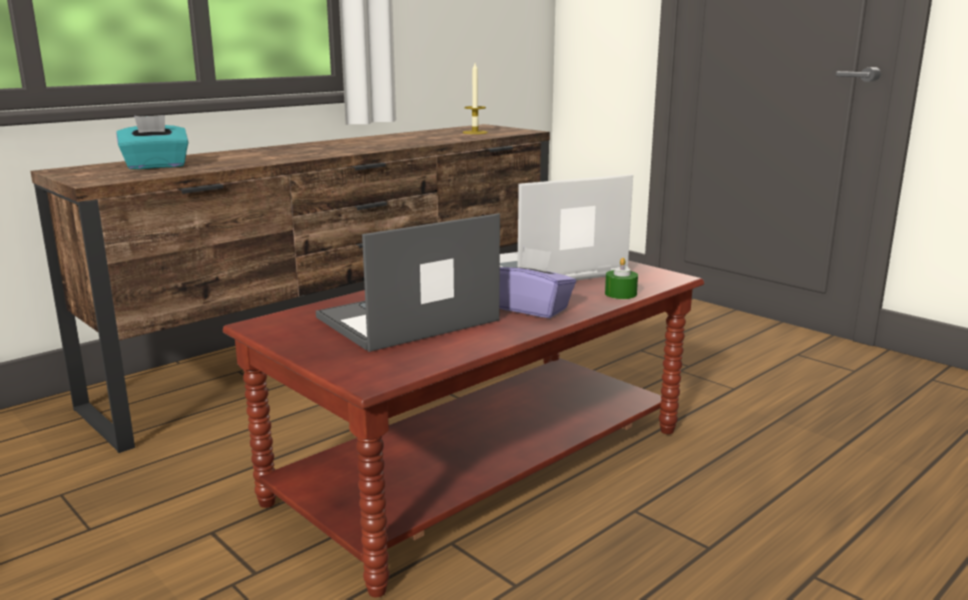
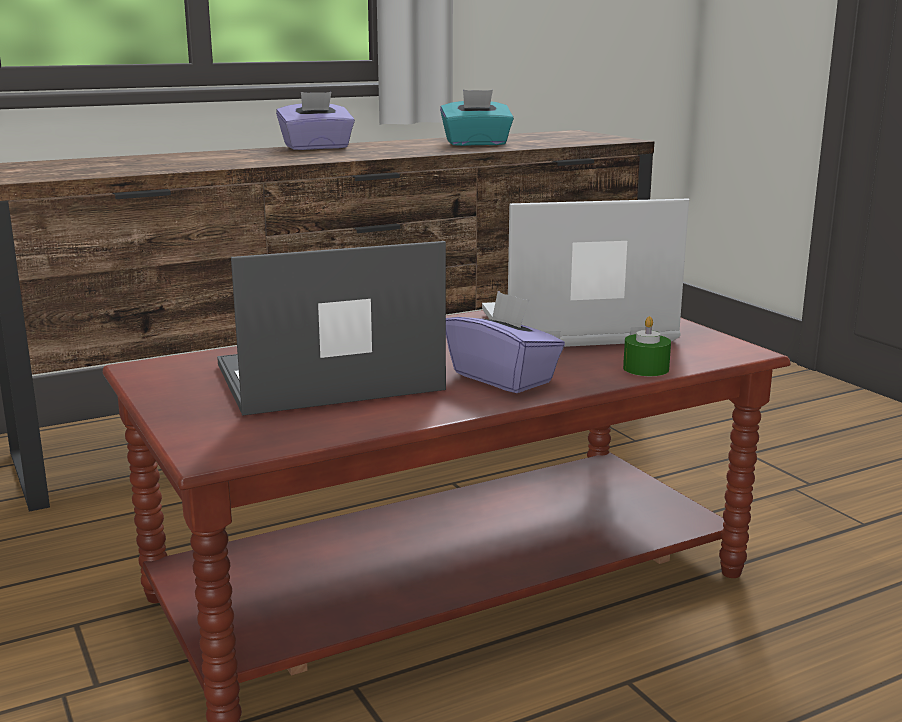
camera: 15 degrees right, 0 degrees up
turquoise tissue box [116,115,189,169] -> turquoise tissue box moved to [440,90,514,146]
candle [463,63,488,134] -> none
none -> purple tissue box [276,92,355,150]

